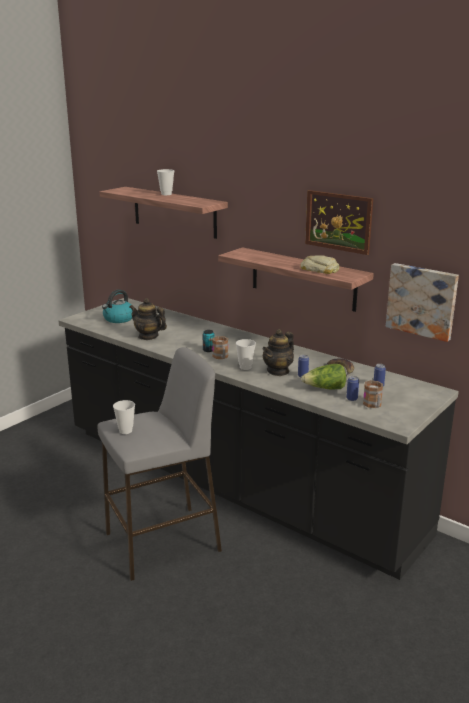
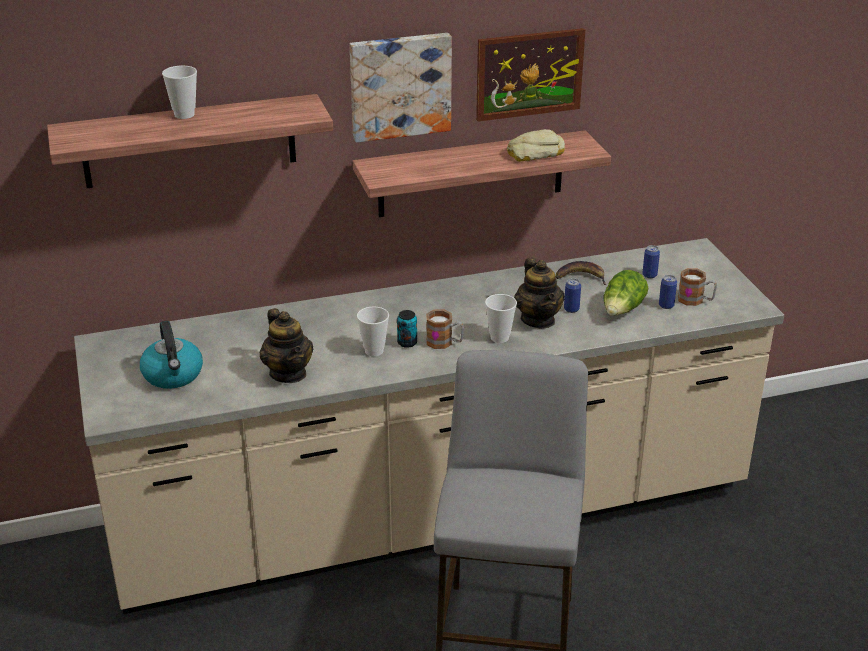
camera: 55 degrees left, 10 degrees up
black counter [58,298,459,580] -> beige counter [74,238,784,614]
cup [113,400,135,434] -> cup moved to [357,307,389,356]
teapot [130,298,167,340] -> teapot turned 90 degrees counterclockwise [260,308,313,383]
picture [386,263,459,342] -> picture moved to [349,33,452,143]

